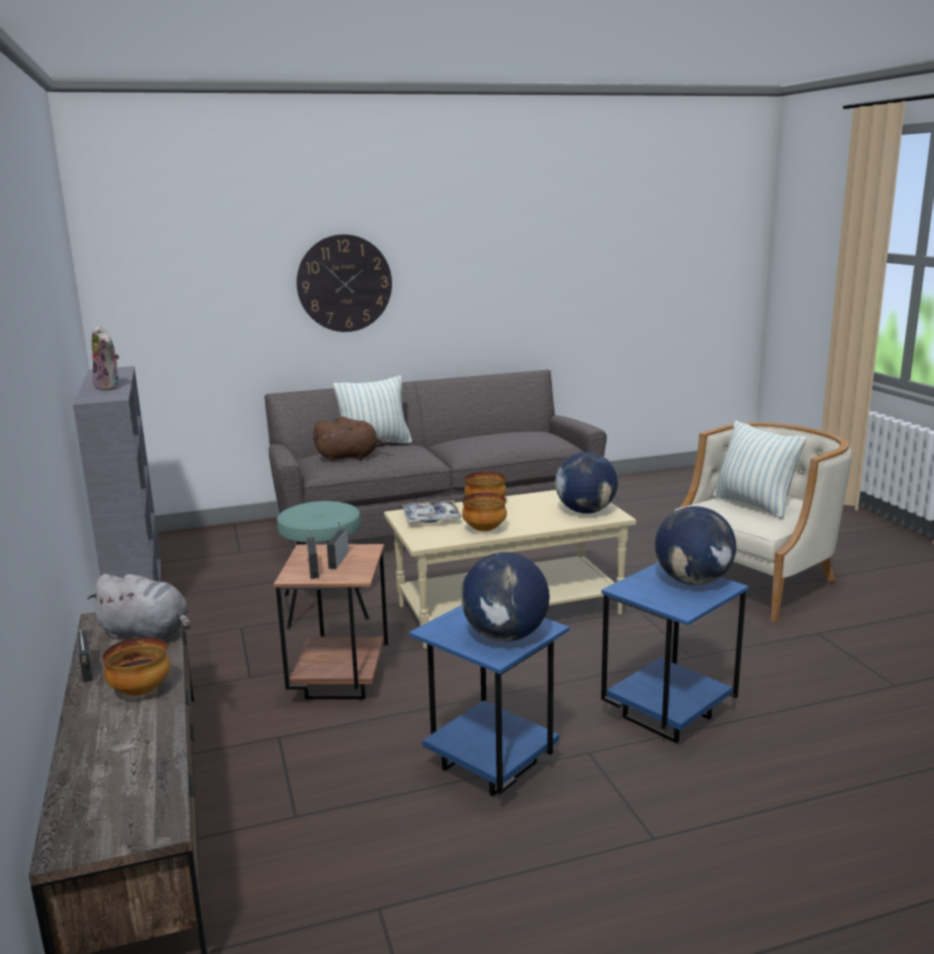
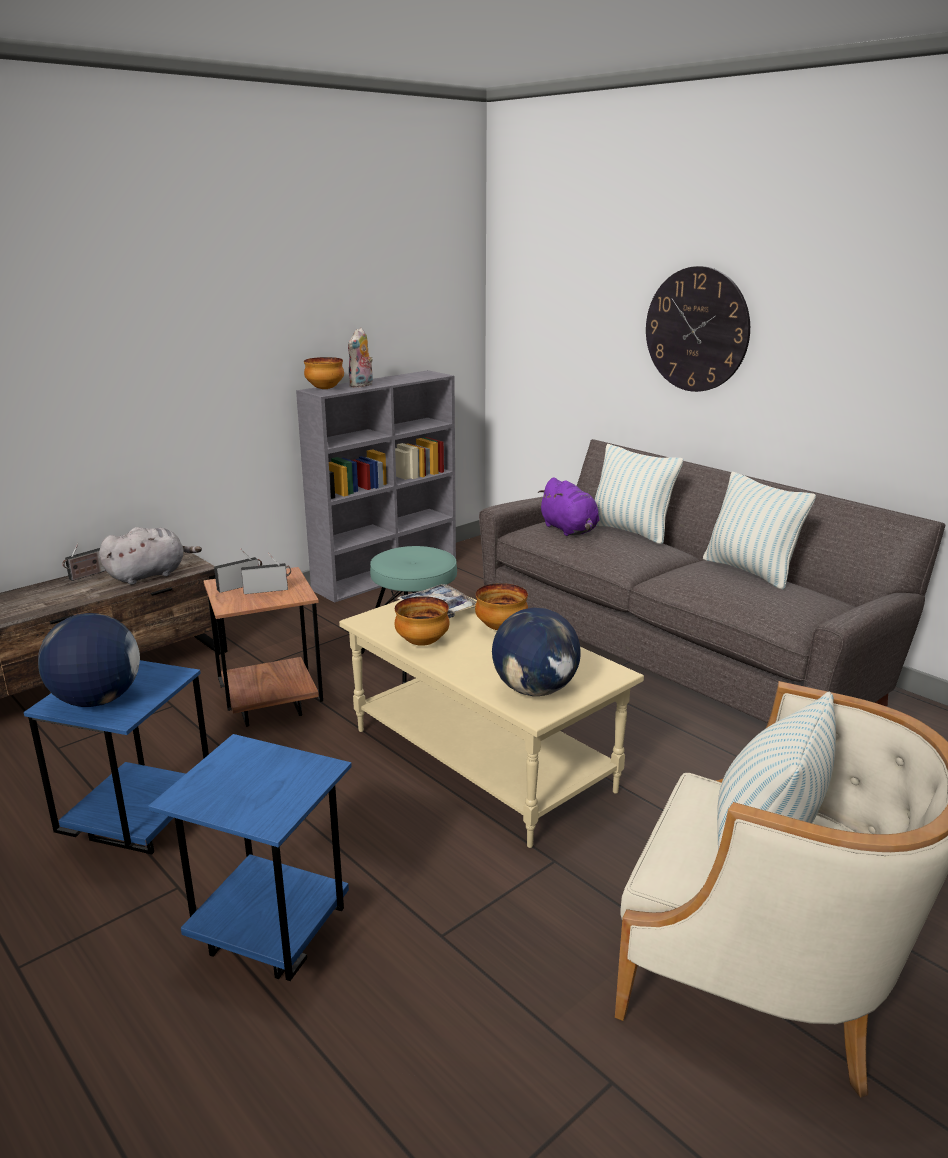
camera: 65 degrees right, 5 degrees up
grey plush toy [87,574,191,640] -> grey plush toy turned 120 degrees counterclockwise [99,527,202,585]
bowl [102,637,170,696] -> bowl moved to [304,357,344,389]
brown plush toy [313,416,391,461] -> purple plush toy [538,477,599,536]
globe [655,506,736,585] -> none
none -> pillow [703,472,816,589]

